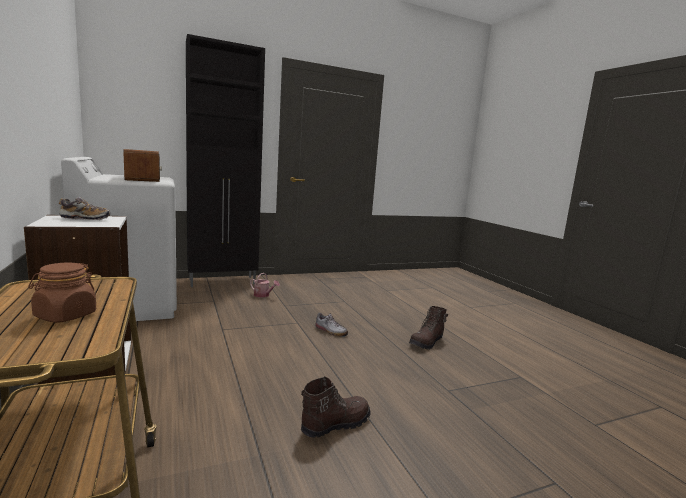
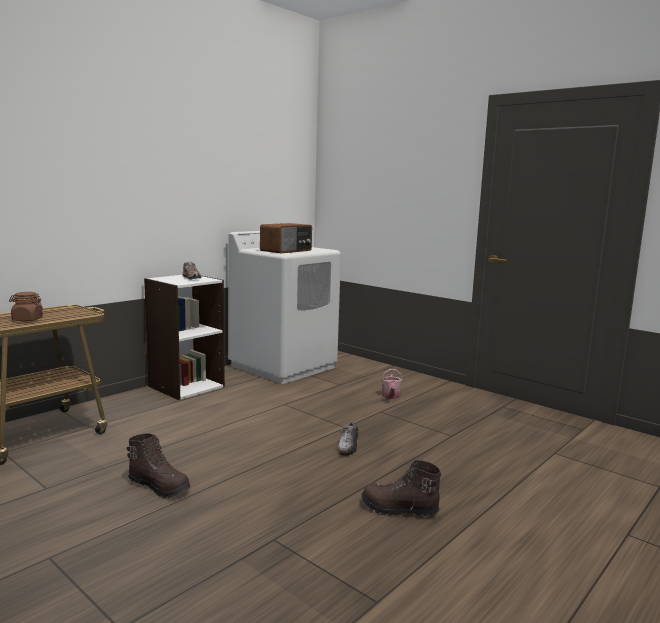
camera: 65 degrees right, 0 degrees up
black cabinet [186,34,265,287] -> none

